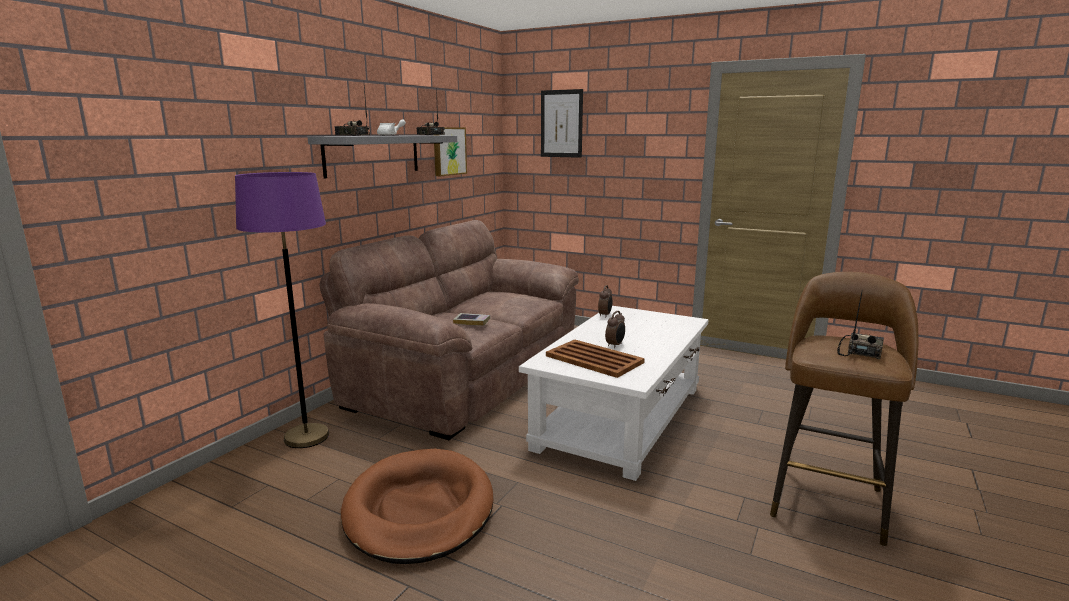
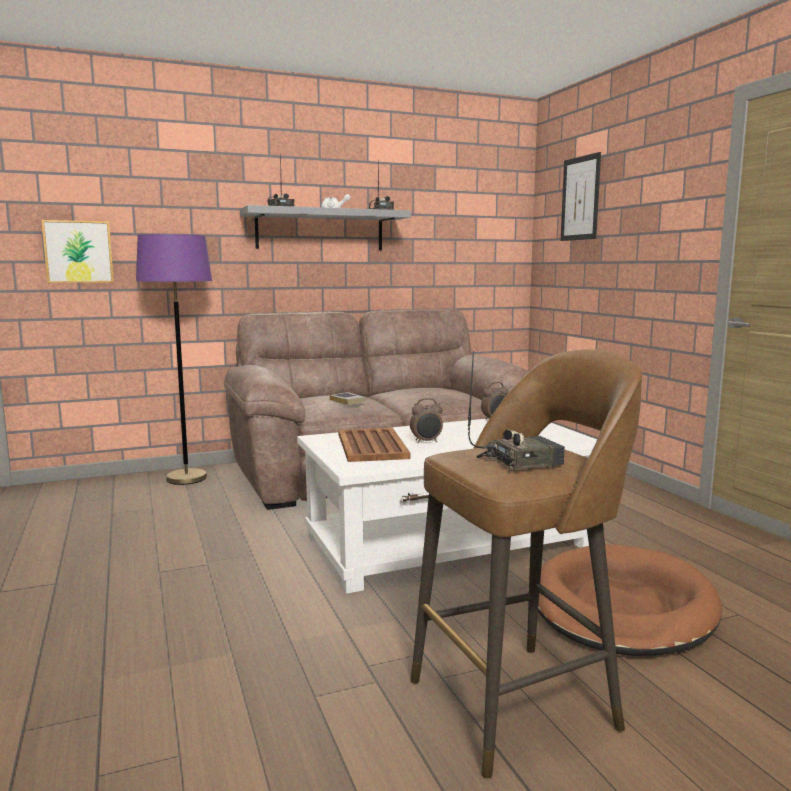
camera: 40 degrees right, 5 degrees down
brown dog bed [341,449,493,564] -> brown dog bed moved to [538,544,722,656]
picture [434,127,467,176] -> picture moved to [41,220,114,283]

